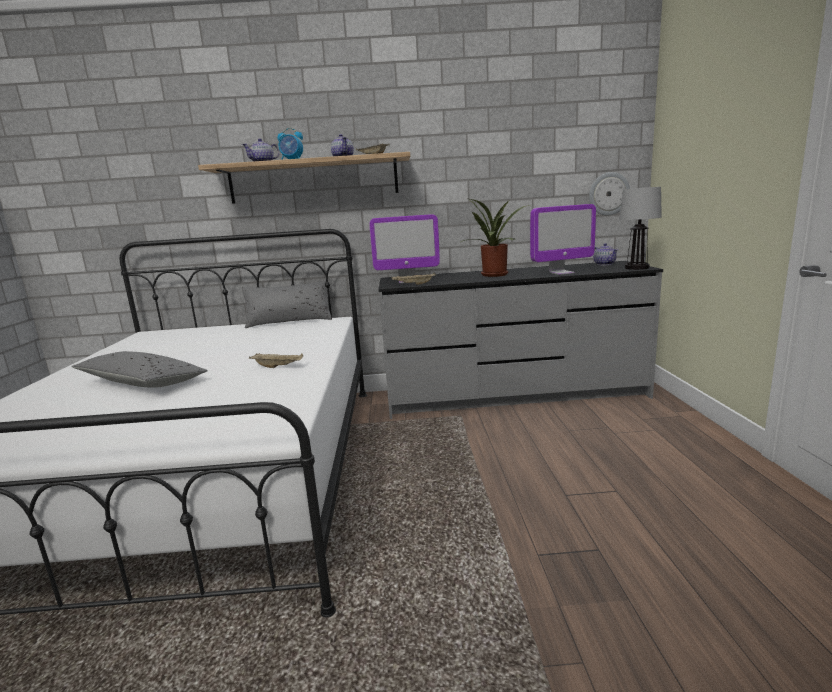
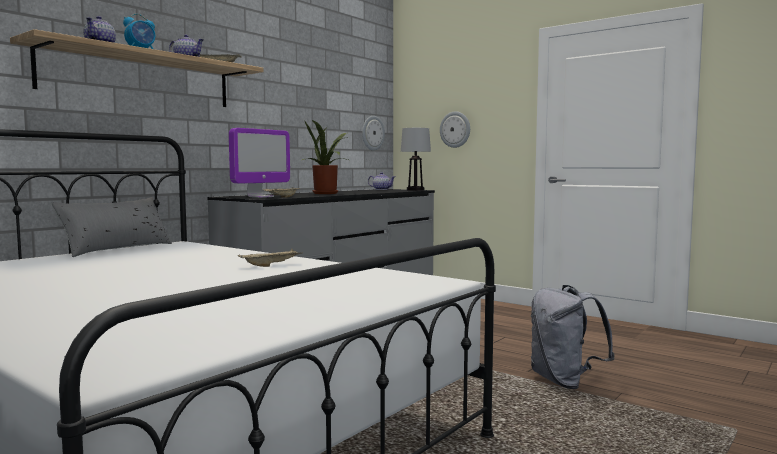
camera: 50 degrees left, 10 degrees down
grey pillow [71,351,208,388] -> none
monitor [530,204,596,275] -> none
none -> wall clock [440,111,470,148]
none -> grey backpack [531,285,615,389]

